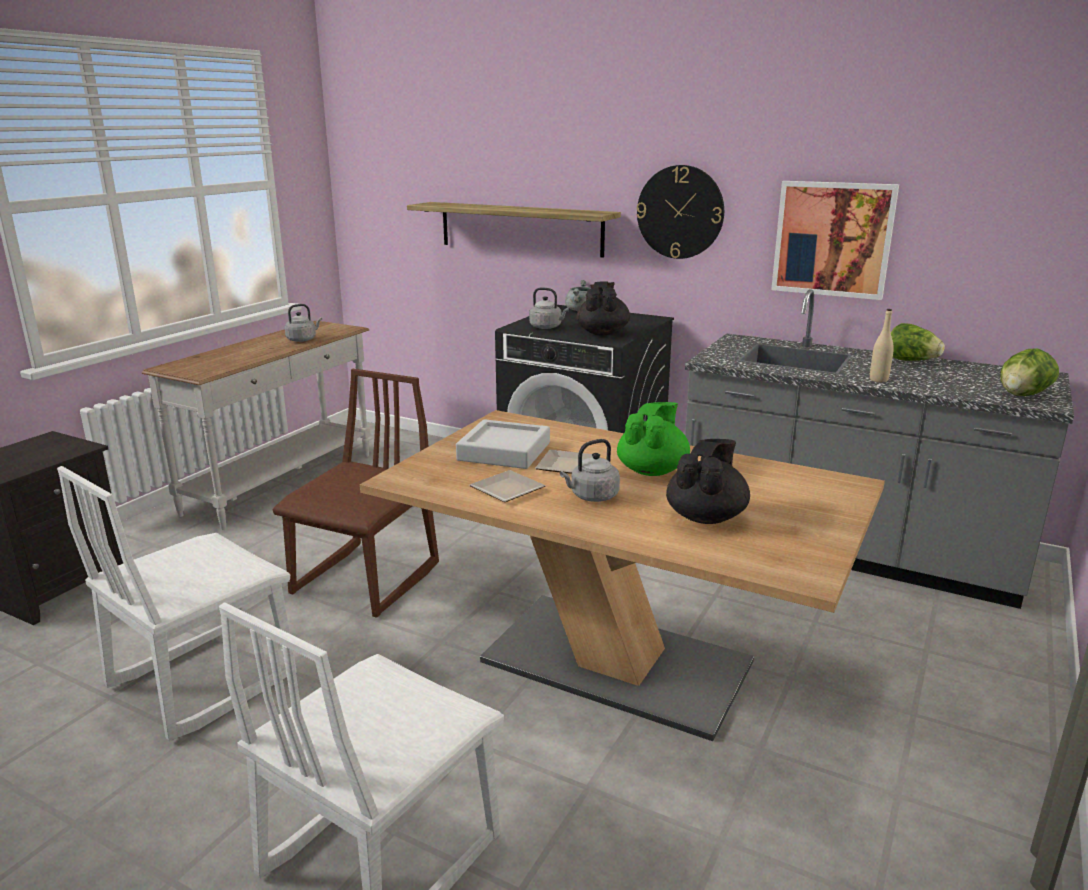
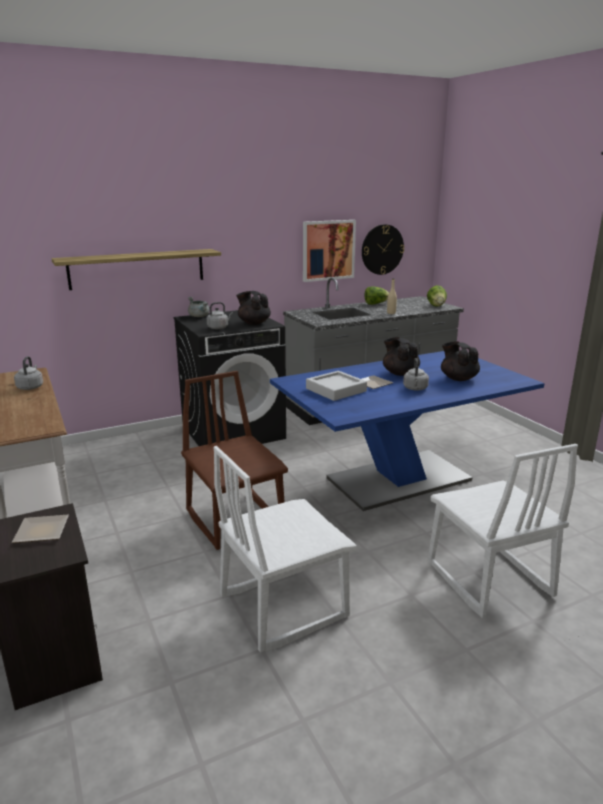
camera: 55 degrees left, 0 degrees up
white chair [57,466,297,741] -> white chair turned 75 degrees clockwise [213,446,357,653]
brown dining table [360,410,885,741] -> blue dining table [270,351,545,511]
plate [470,470,546,502] -> plate moved to [12,515,69,543]
green teapot [617,402,690,476] -> black teapot [383,337,420,376]
wall clock [636,165,724,259] -> wall clock moved to [362,224,404,275]

